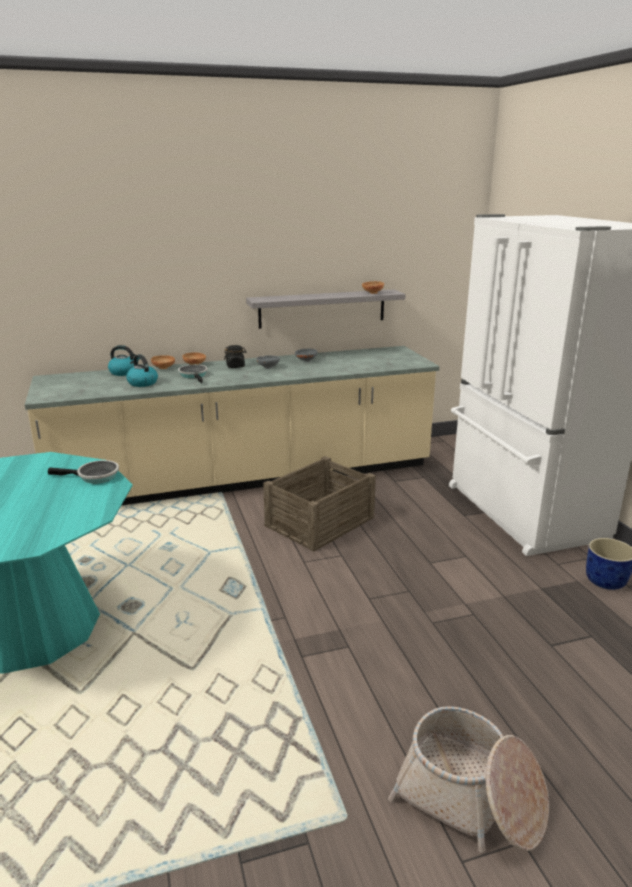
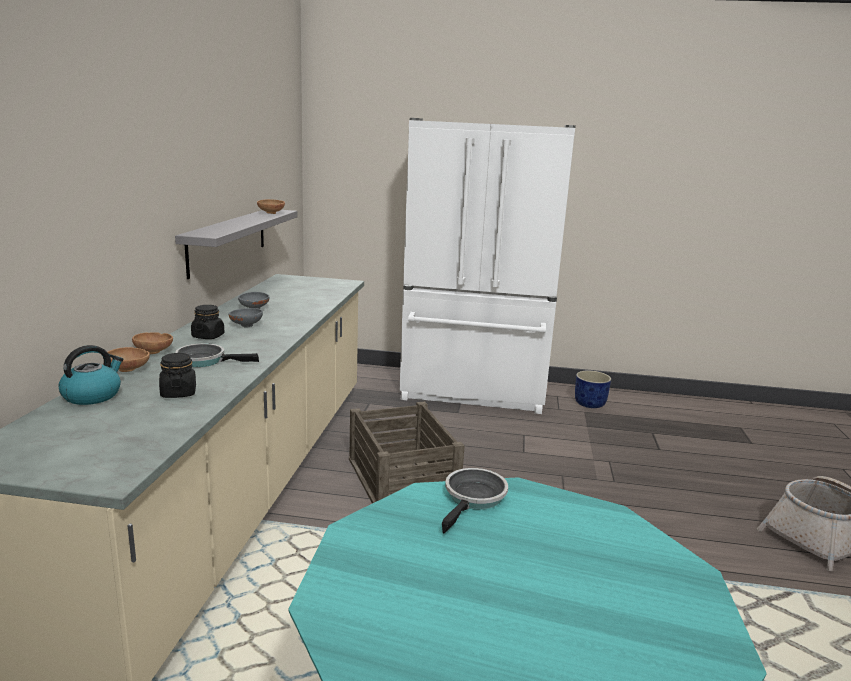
camera: 65 degrees left, 5 degrees down
kettle [126,354,158,387] -> black jar [159,353,196,398]

